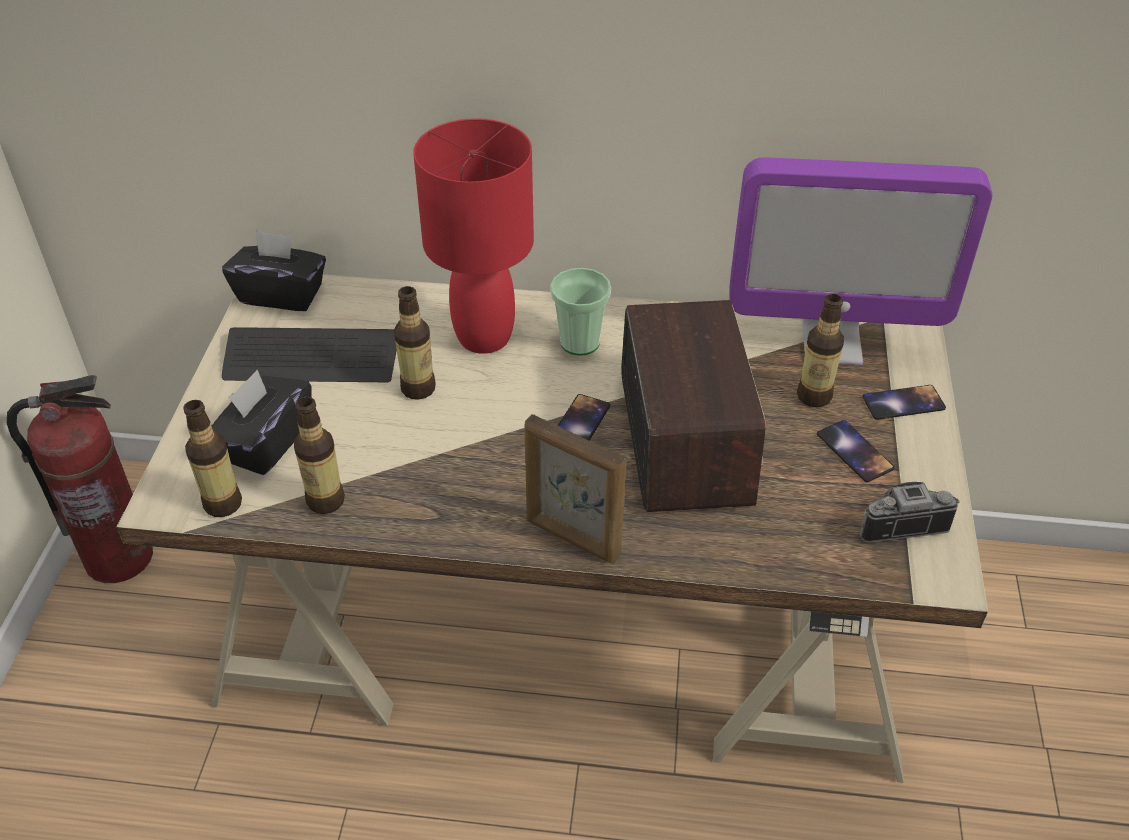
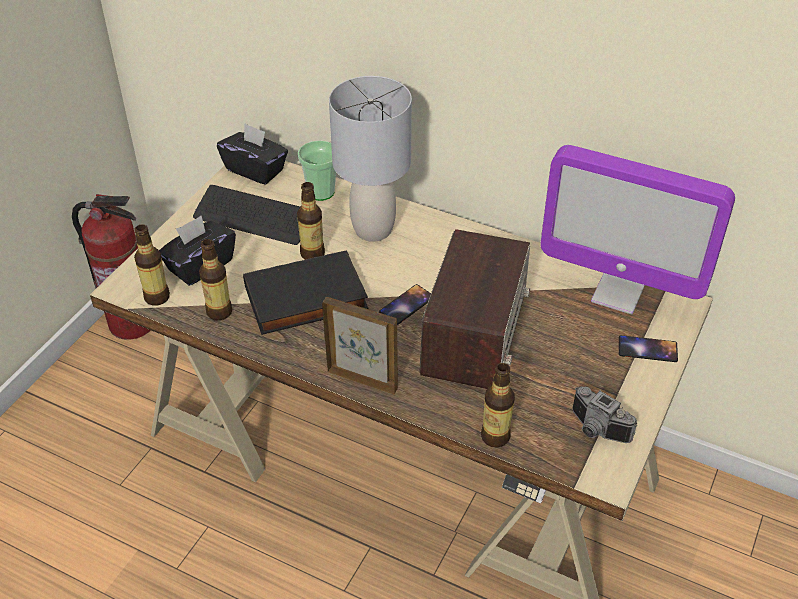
camera: 20 degrees right, 0 degrees up
red table lamp [413,118,534,354] -> grey table lamp [329,76,412,242]
picture frame [525,414,627,564] -> picture frame turned 150 degrees clockwise [322,297,398,394]
cup [550,268,611,356] -> cup moved to [298,140,336,201]
bottle [797,294,844,407] -> bottle moved to [481,363,515,448]
phone [817,420,895,482] -> none
camera [859,482,960,543] -> camera turned 150 degrees counterclockwise [572,386,637,443]
none -> black book [243,250,368,335]

